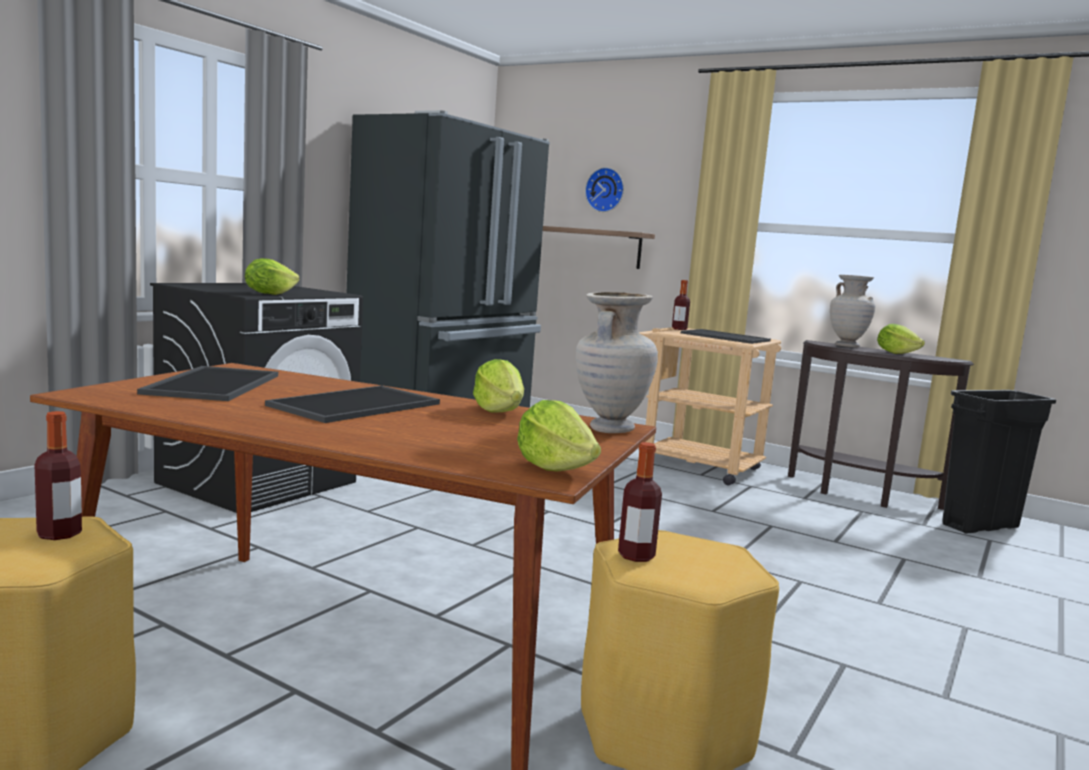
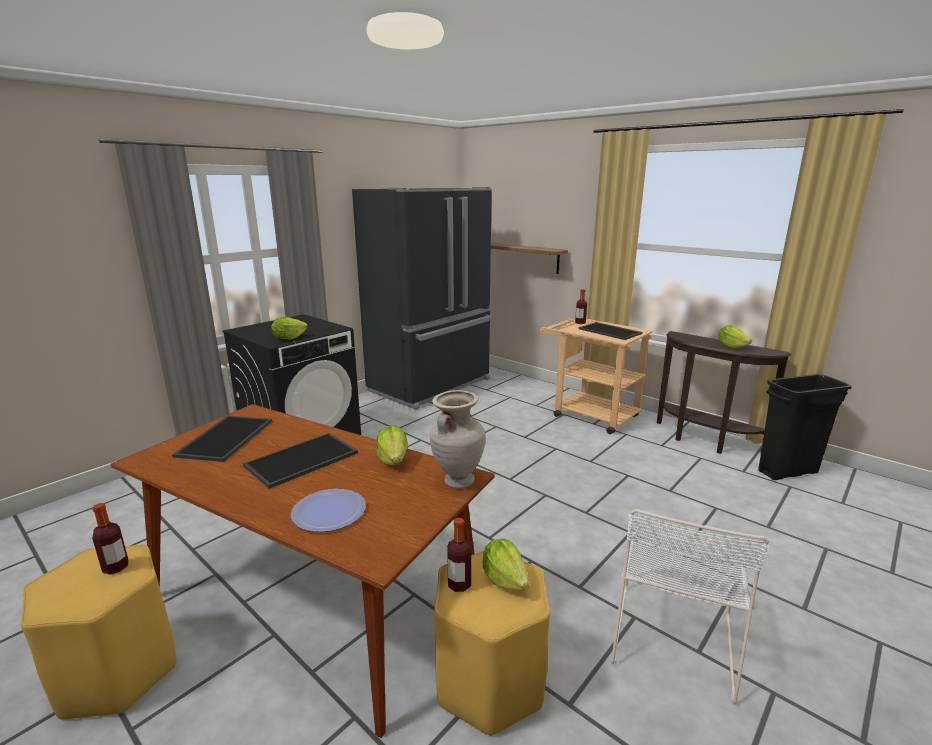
camera: 10 degrees right, 10 degrees up
lettuce [517,400,601,472] -> lettuce moved to [483,538,529,591]
wall clock [585,167,624,212] -> none
beige vase [830,275,875,347] -> none
none -> plate [291,489,366,532]
none -> white chair [610,509,769,704]

